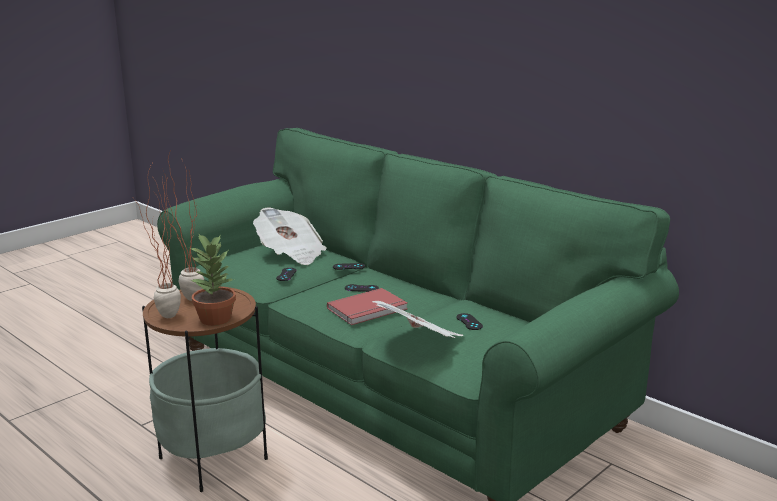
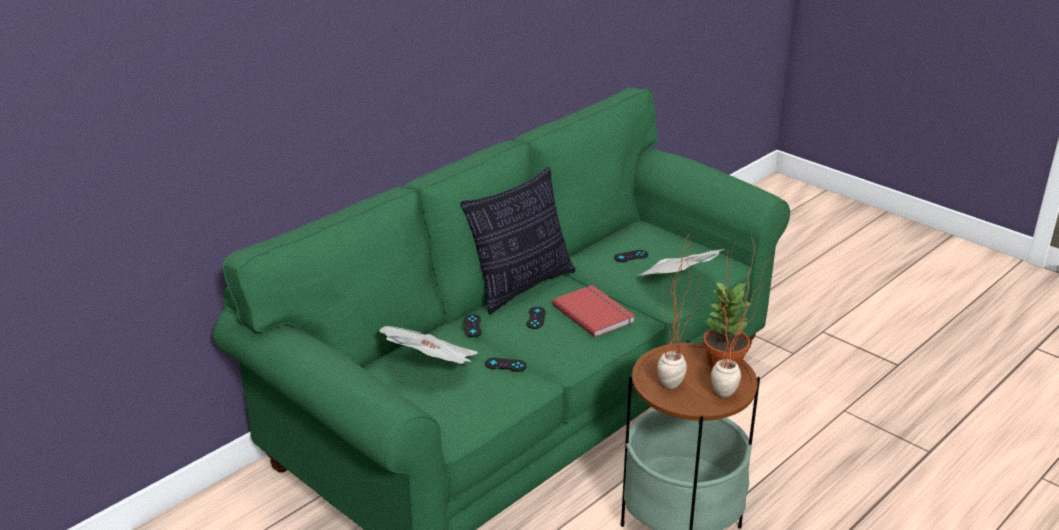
camera: 90 degrees left, 10 degrees up
none -> pillow [460,167,575,315]

